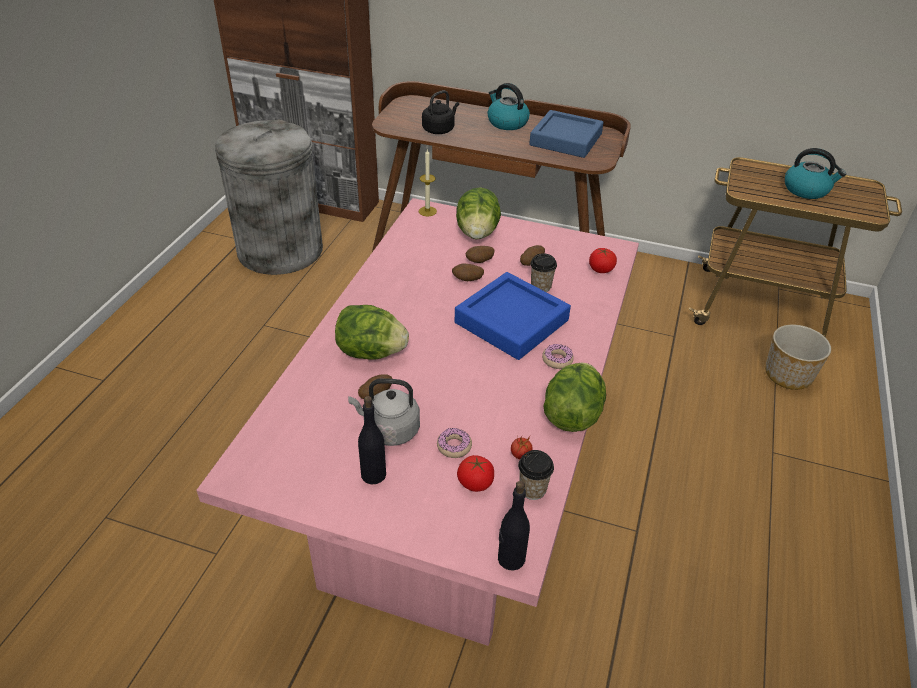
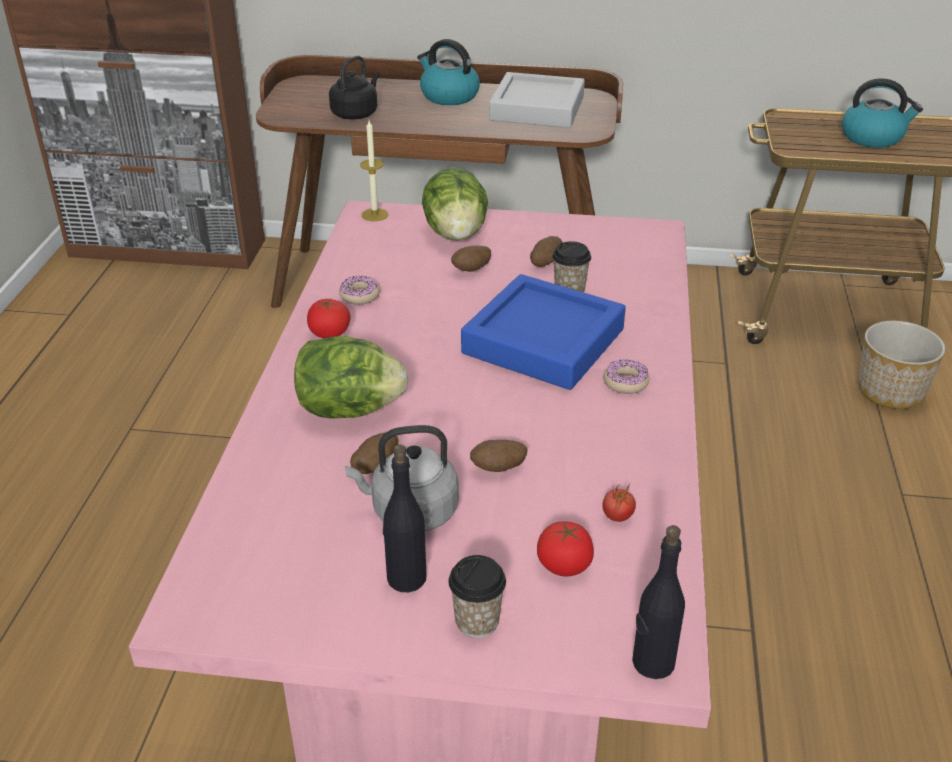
camera: 10 degrees left, 5 degrees down
grey trash can [215,119,323,275] -> none
donut [437,428,472,458] -> donut moved to [339,276,380,305]
potato [452,264,484,281] -> potato moved to [470,440,527,472]
cup [518,450,554,500] -> cup moved to [449,555,506,638]
blue tray [529,110,604,158] -> grey tray [489,72,585,128]
lettuce [543,363,606,432] -> none
tomato [589,248,617,273] -> tomato moved to [307,299,350,338]

